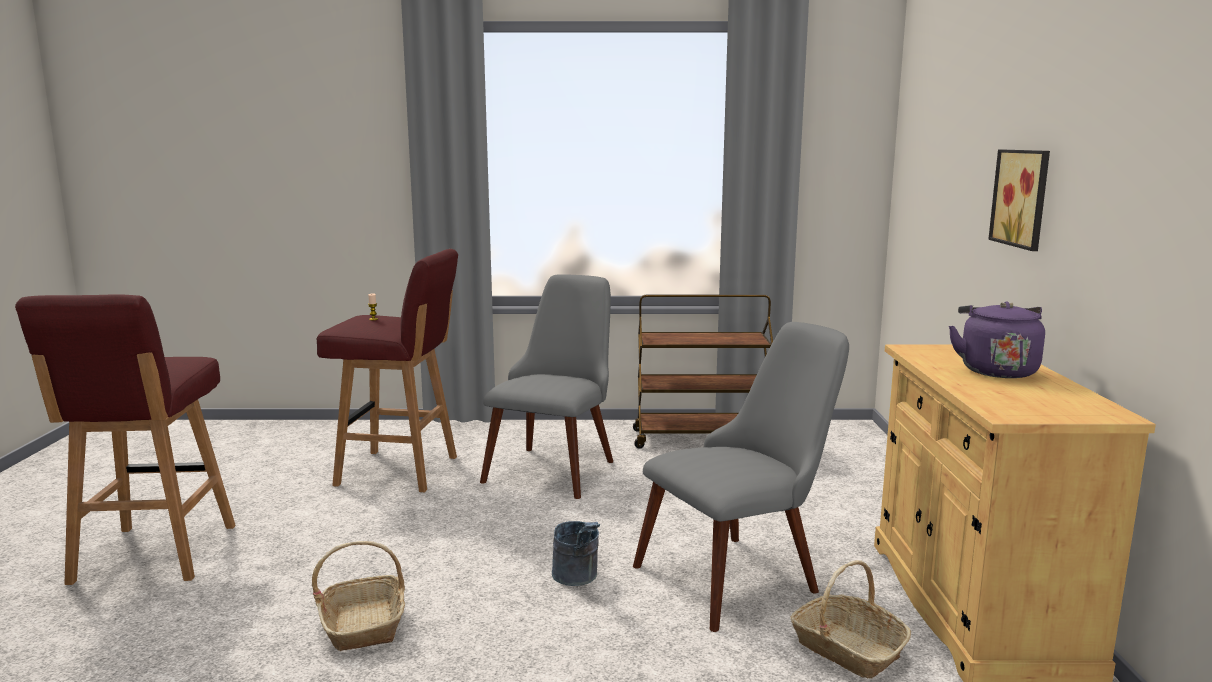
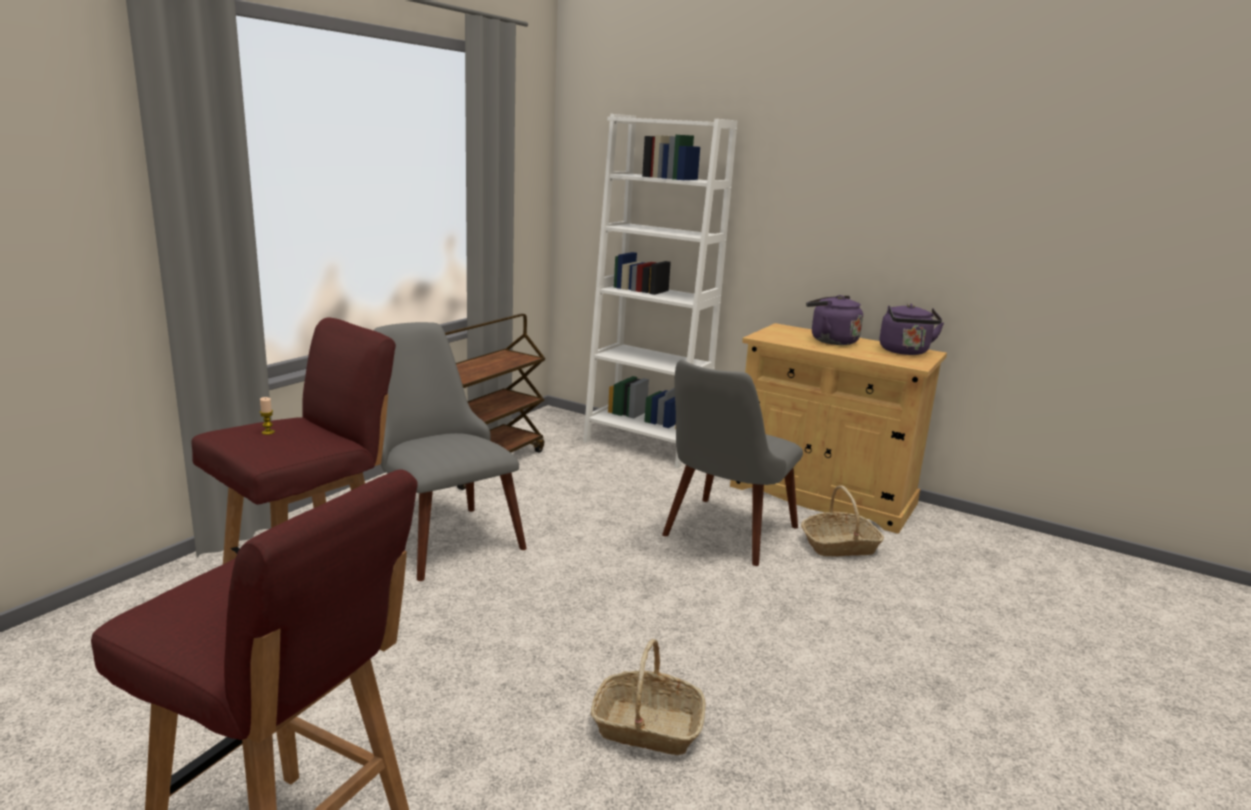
camera: 60 degrees left, 5 degrees up
grey bucket [552,521,600,586] -> none
grey chair [633,322,849,632] -> grey chair turned 150 degrees counterclockwise [662,360,803,566]
picture [988,150,1050,251] -> none
none -> white bookcase [583,114,737,468]
none -> purple kettle [880,304,944,355]

